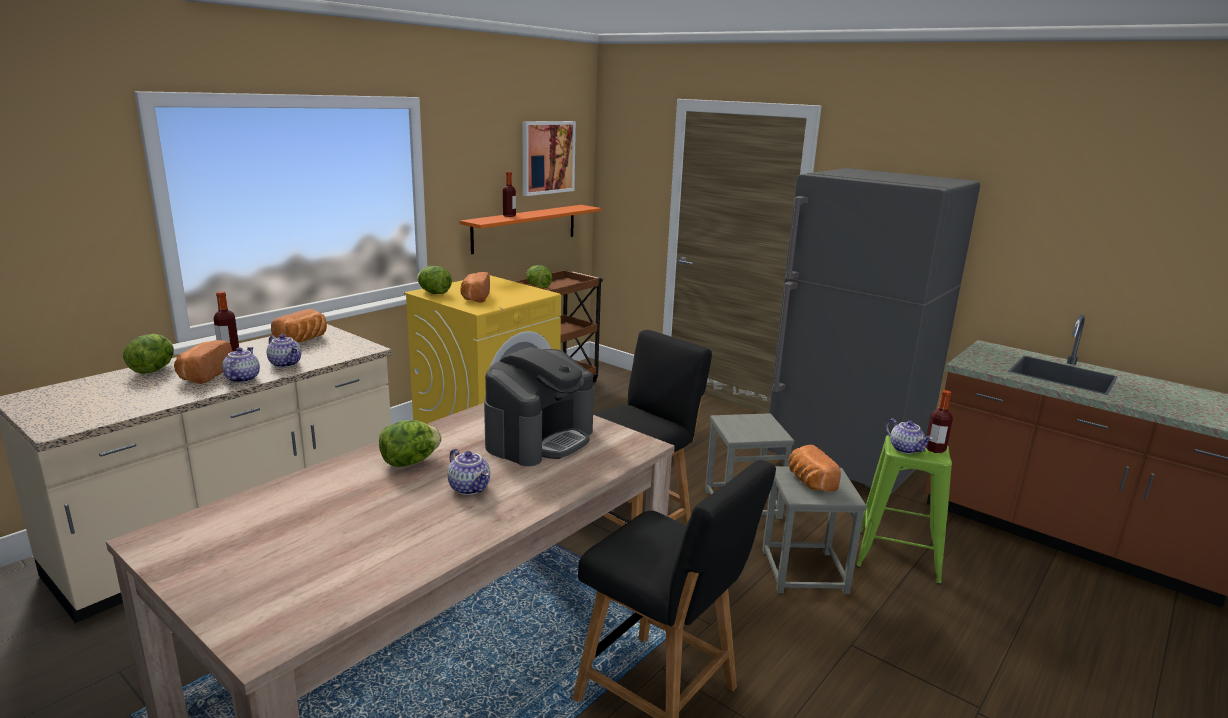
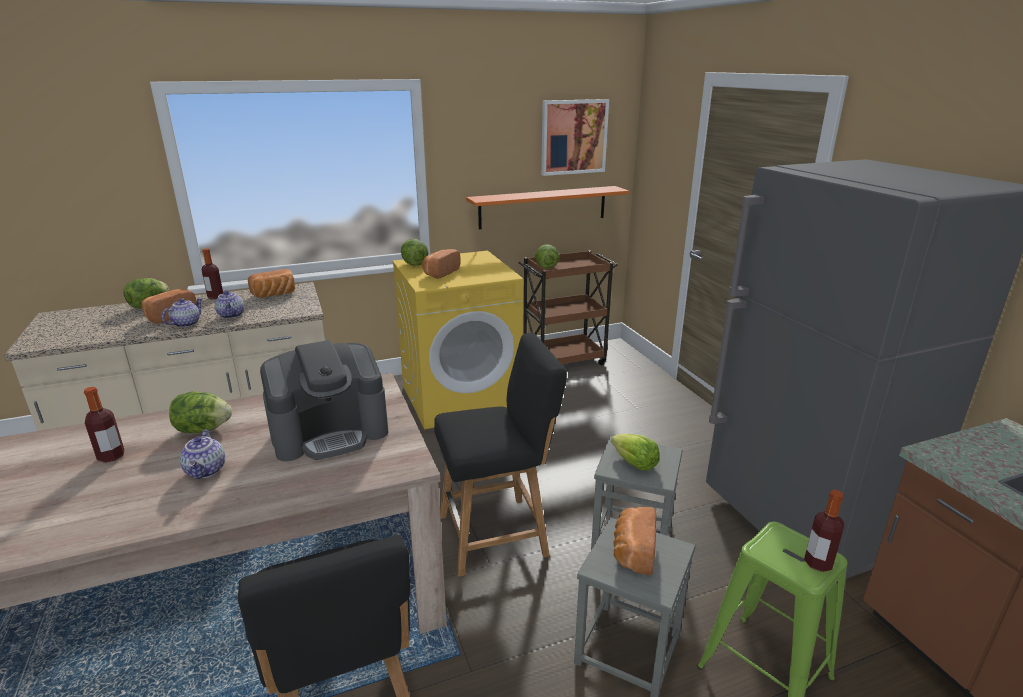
camera: 30 degrees right, 5 degrees up
bottle [503,172,516,217] -> bottle moved to [84,387,124,463]
teapot [885,419,933,454] -> none
none -> lettuce [611,434,660,471]

